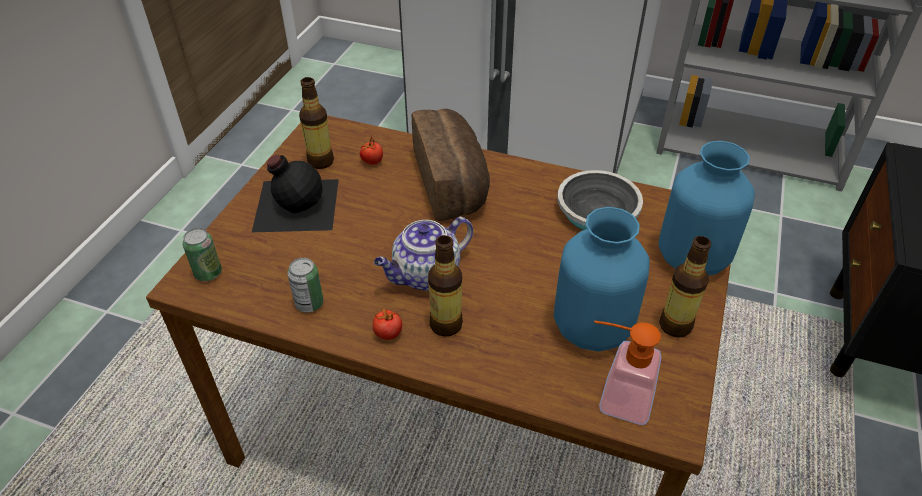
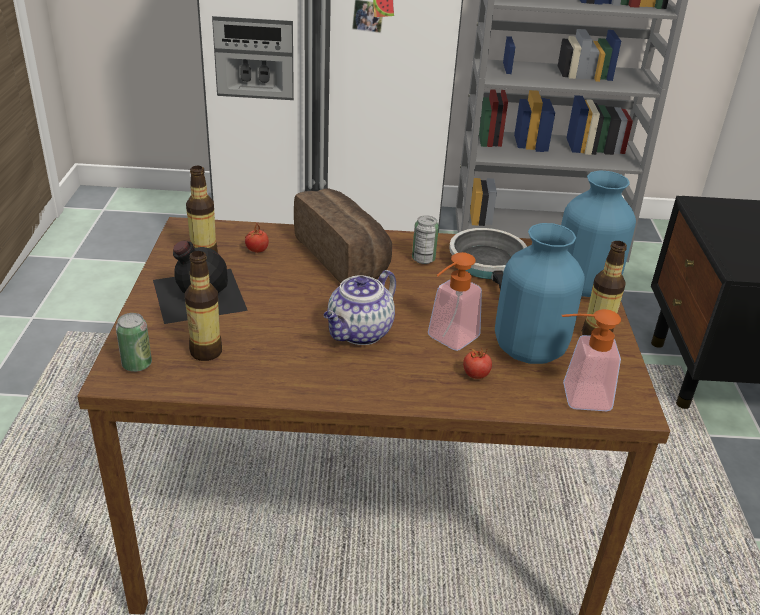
camera: 20 degrees left, 10 degrees down
can [287,258,323,313] -> can moved to [412,215,439,264]
tomato [373,308,402,340] -> tomato moved to [463,347,492,379]
bottle [428,235,463,337] -> bottle moved to [184,251,222,361]
none -> soap dispenser [428,252,482,351]

